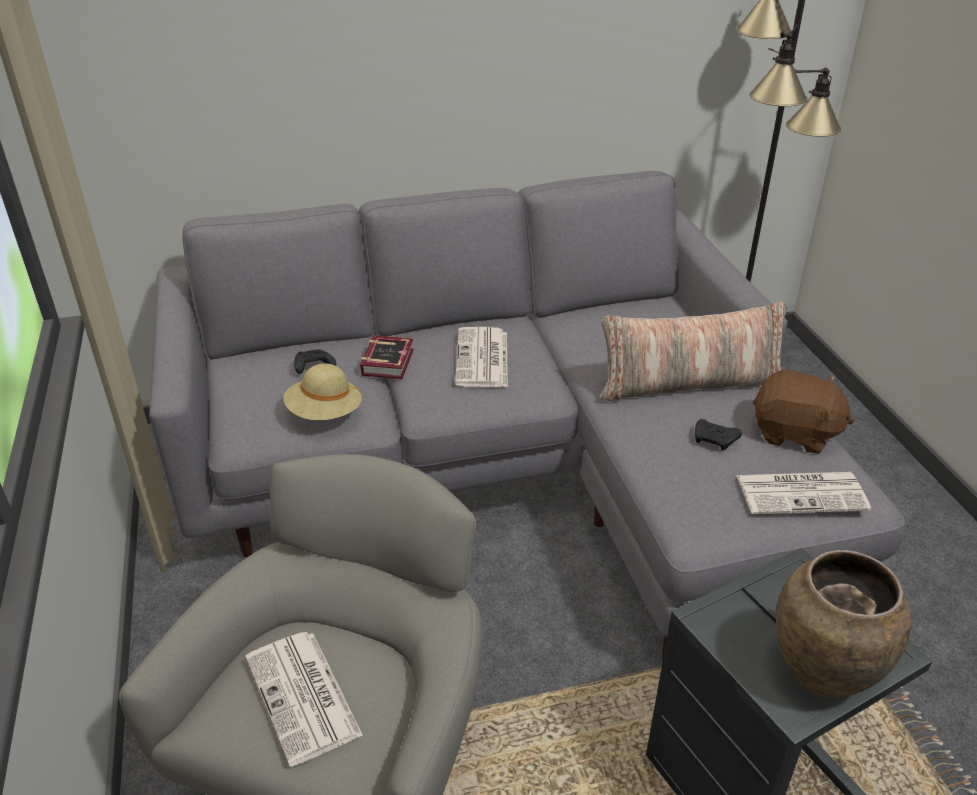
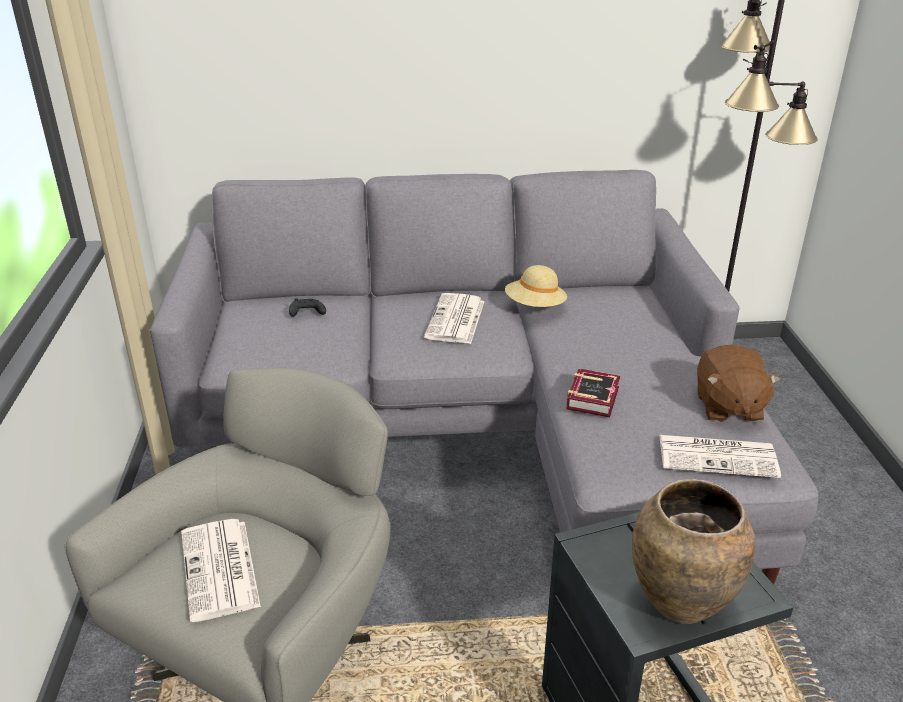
camera: 10 degrees right, 5 degrees down
beige hat [283,363,362,420] -> beige hat moved to [505,265,567,307]
book [360,335,414,379] -> book moved to [567,369,620,417]
pillow [600,302,787,401] -> none
black game controller [695,419,742,450] -> none
brown plush toy [753,369,854,454] -> brown plush toy turned 60 degrees clockwise [697,345,781,422]

